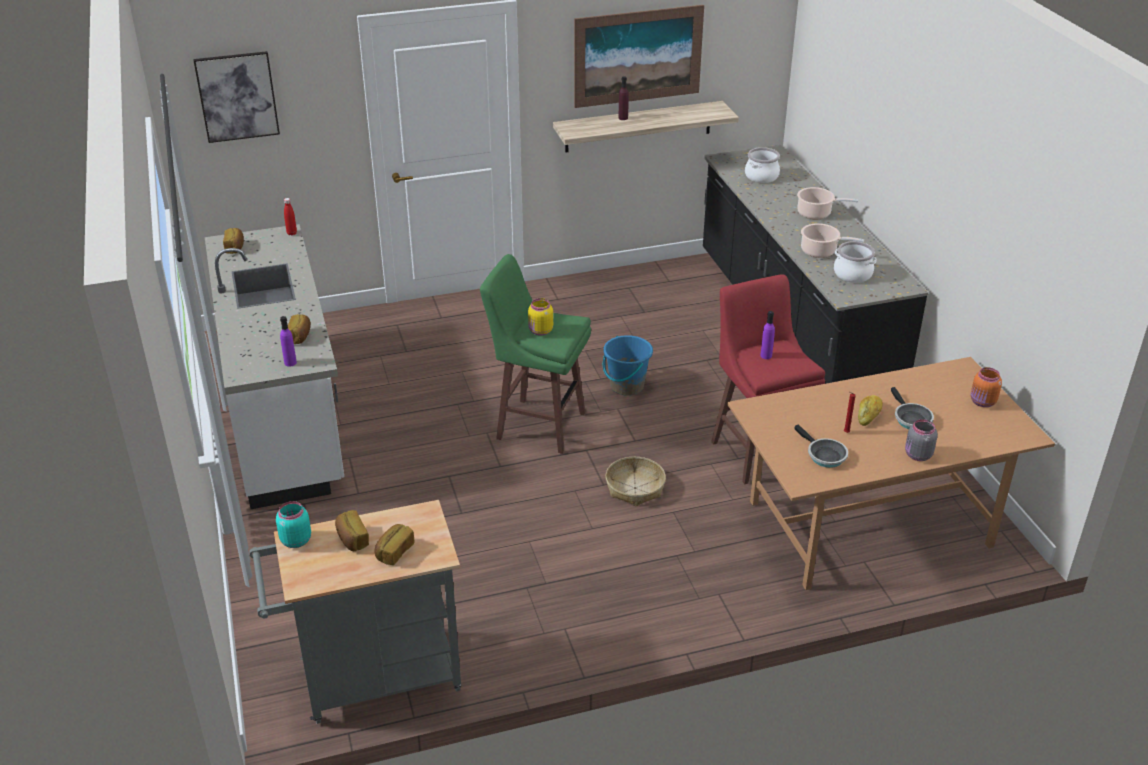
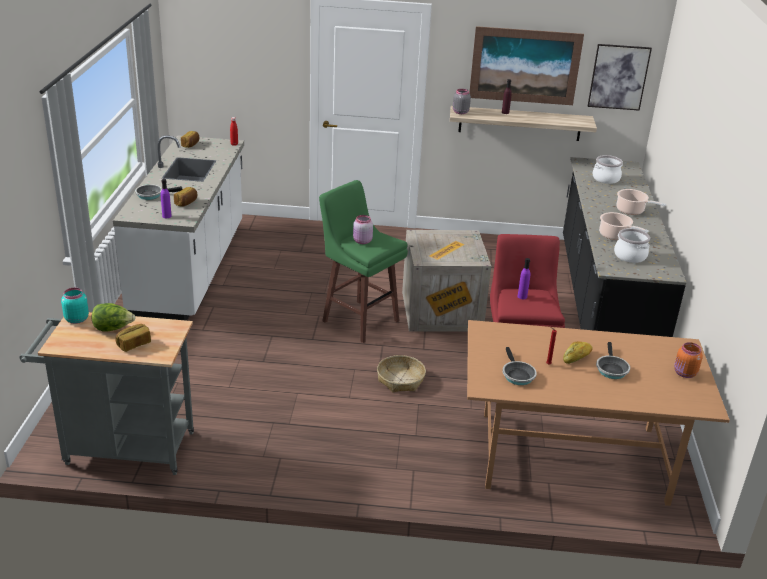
camera: 20 degrees right, 5 degrees down
picture [193,51,280,143] -> picture moved to [588,44,652,111]
bread [335,510,369,551] -> lettuce [92,303,135,332]
yellow jar [528,298,553,335] -> pink jar [353,215,373,244]
blue bucket [603,335,653,396] -> crate [402,230,491,332]
grey jar [905,419,938,461] -> grey jar moved to [453,89,471,114]
none -> frying pan [135,184,183,200]

